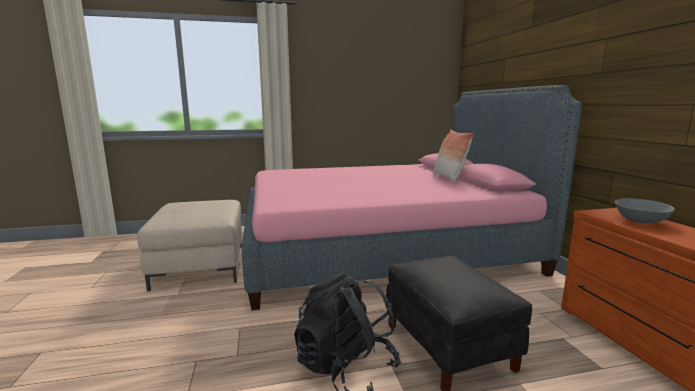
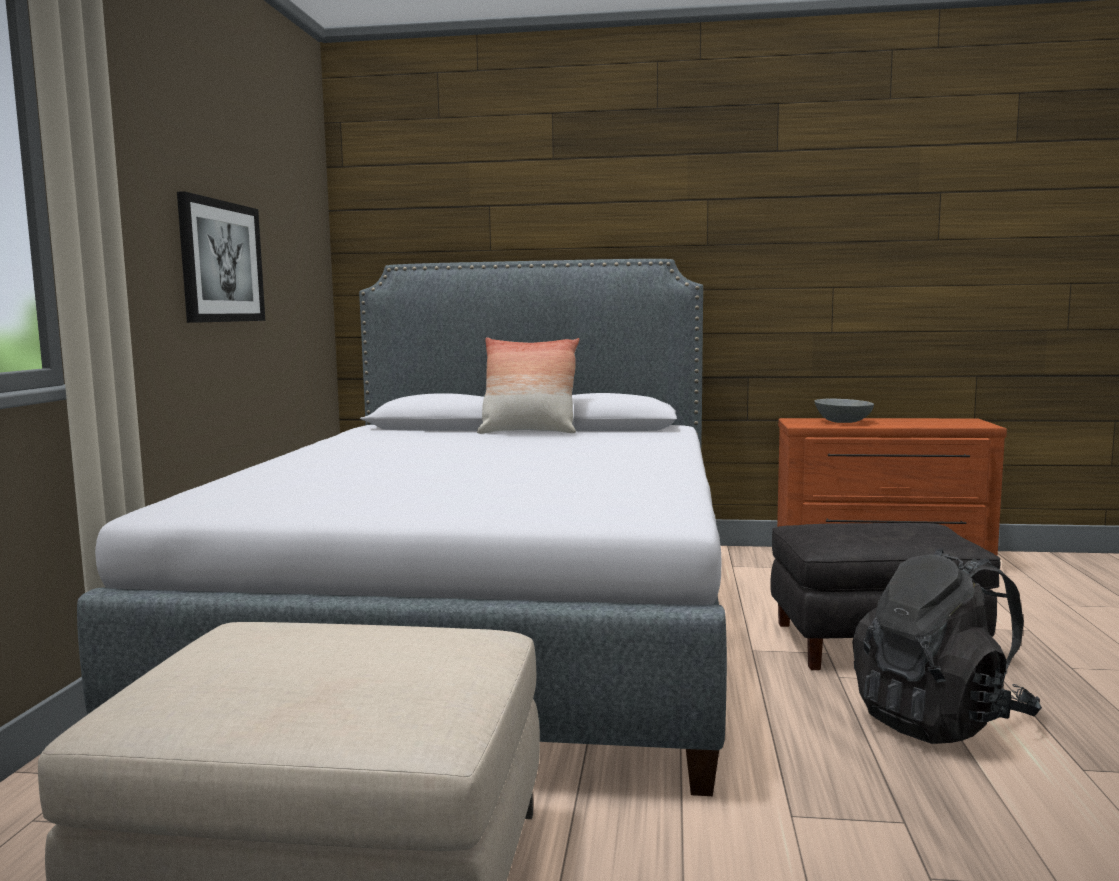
camera: 70 degrees left, 5 degrees down
pink bed [242,85,582,310] -> grey bed [77,259,727,796]
none -> picture [177,191,265,323]

